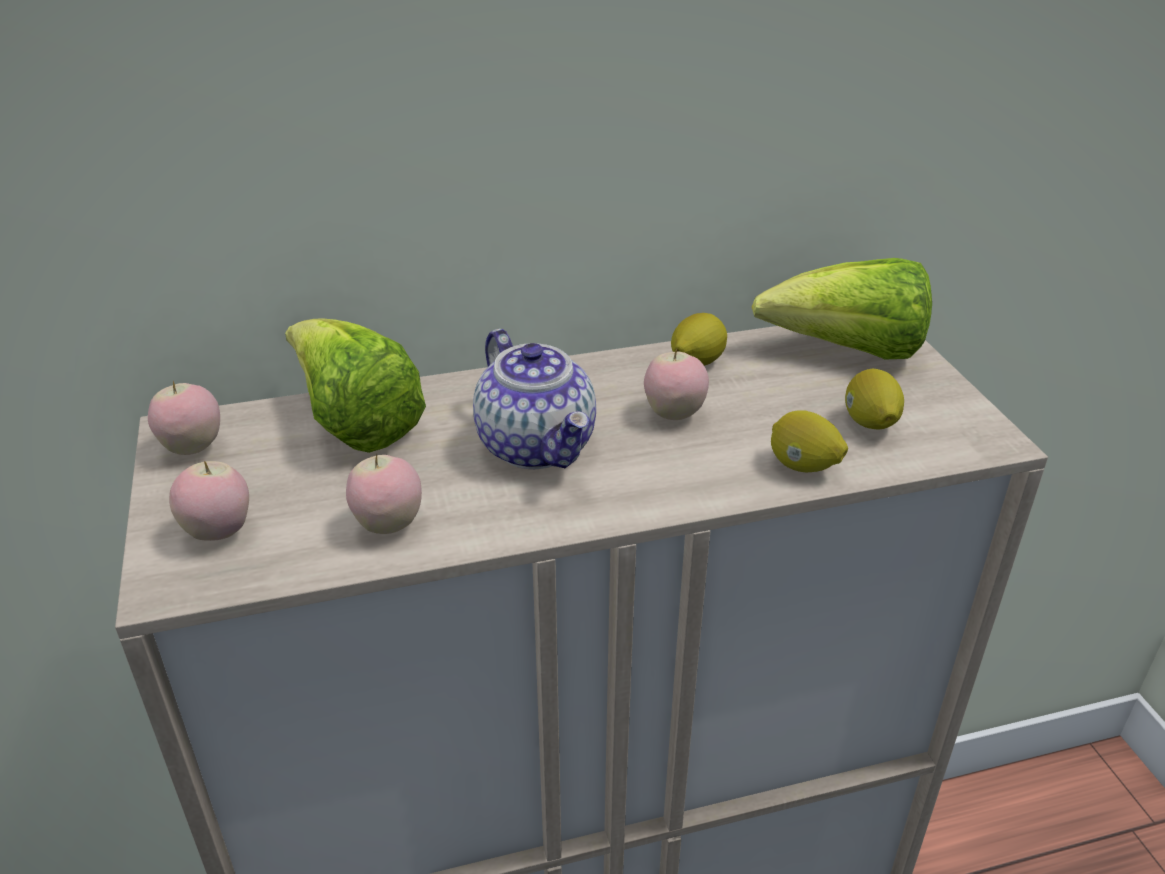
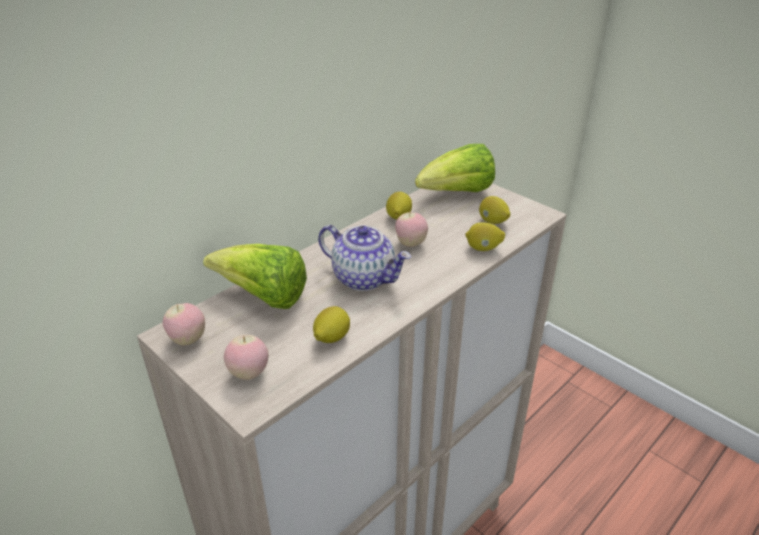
camera: 30 degrees left, 0 degrees up
apple [346,454,422,534] -> lemon [313,306,350,343]

